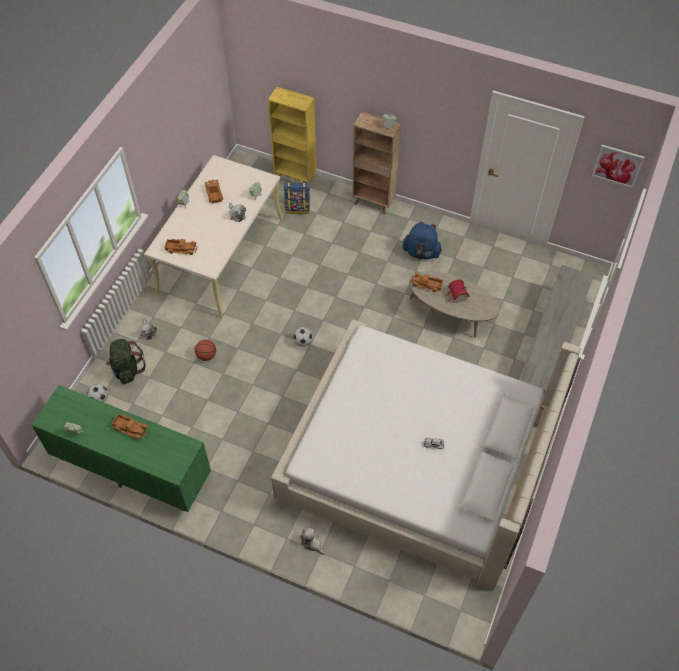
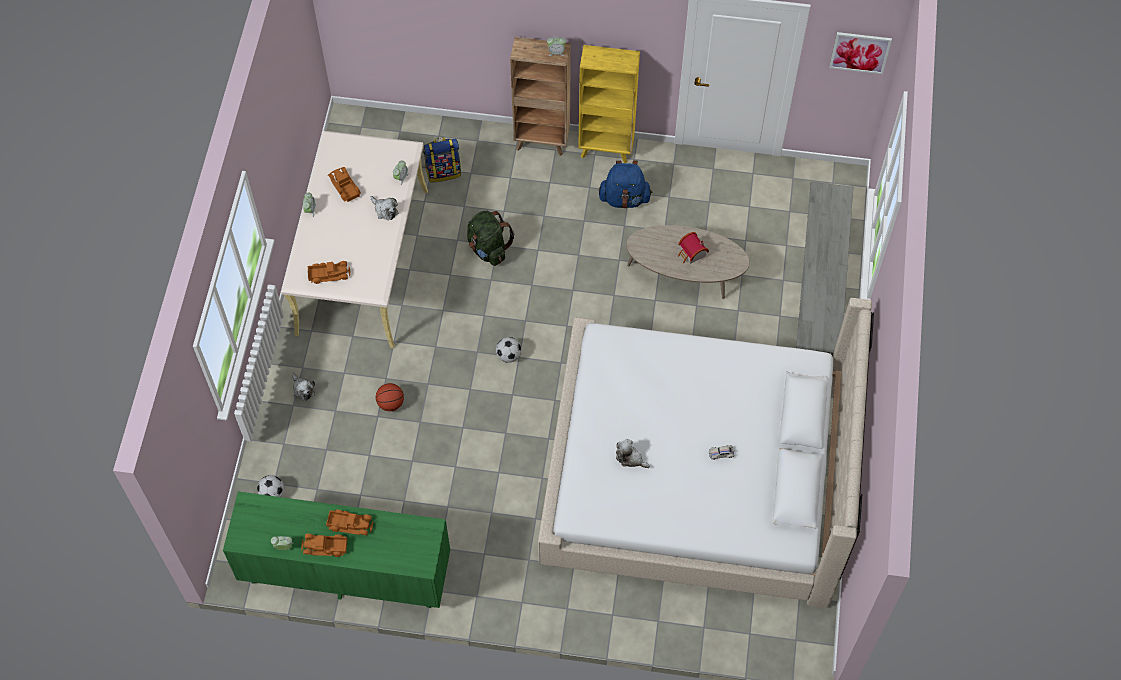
camera: 15 degrees left, 5 degrees up
green backpack [106,339,146,384] -> green backpack moved to [467,211,514,266]
yellow bookcase [268,87,316,183] -> yellow bookcase moved to [578,45,640,163]
plush toy [300,528,325,555] -> plush toy moved to [616,439,650,468]
toy truck [411,273,443,292] -> toy truck moved to [301,534,347,557]

